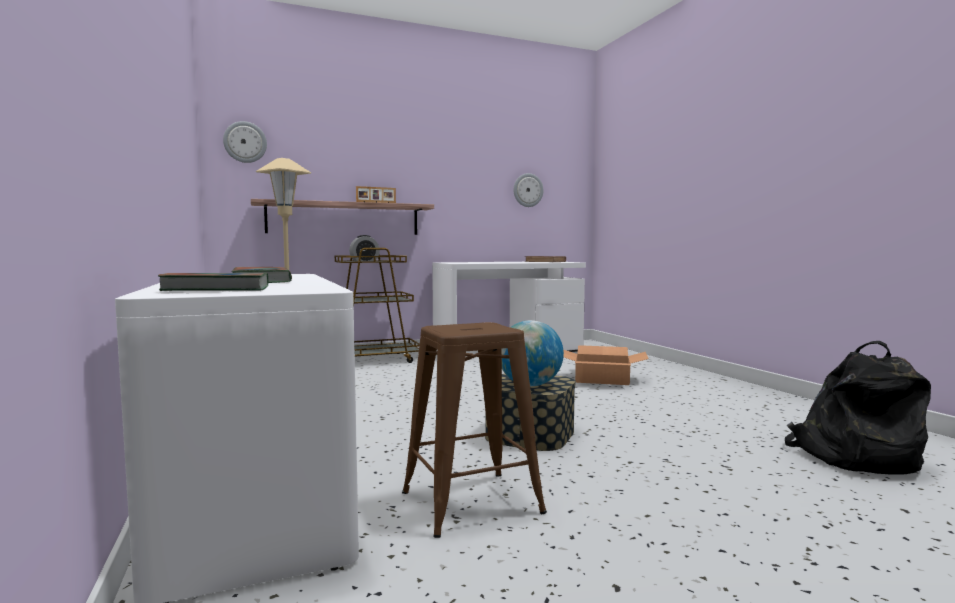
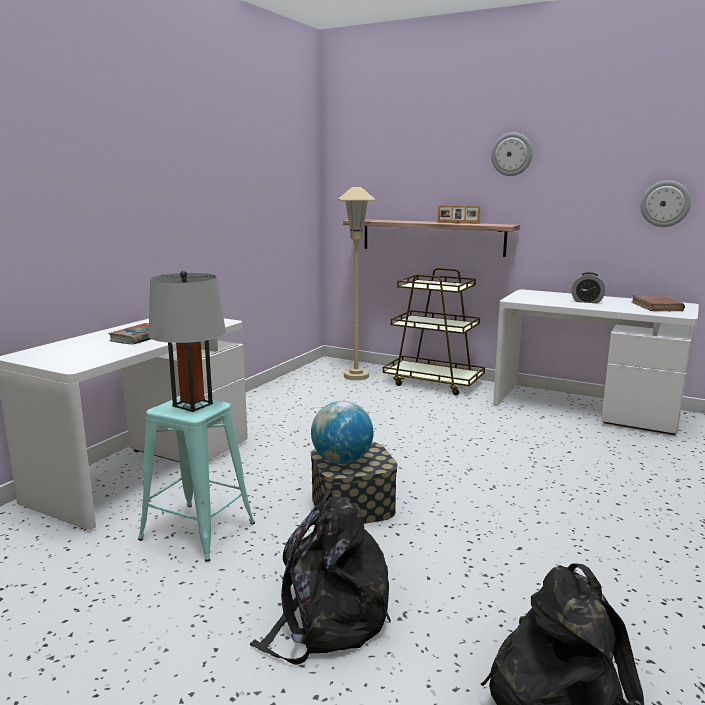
camera: 50 degrees right, 10 degrees up
book [158,273,268,291] -> none
wall clock [223,121,267,163] -> wall clock moved to [491,133,533,176]
alarm clock [349,235,380,262] -> alarm clock moved to [571,272,605,303]
brown stool [402,322,547,538] -> turquoise stool [138,396,255,562]
cardboard box [563,345,649,385] -> none
none -> grey table lamp [148,270,226,412]
none -> black backpack [249,488,391,665]

